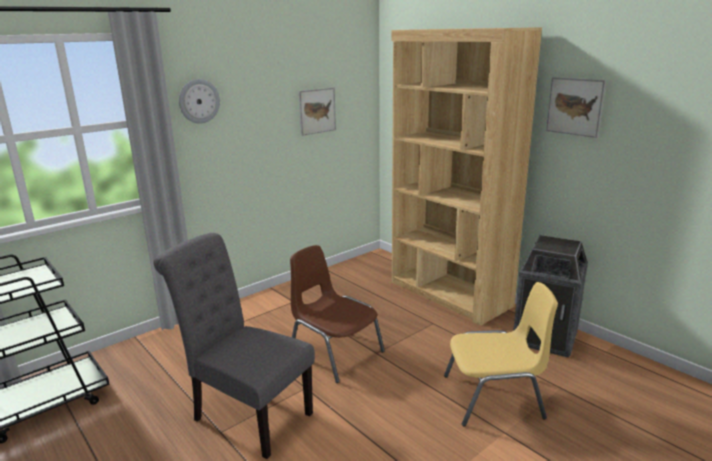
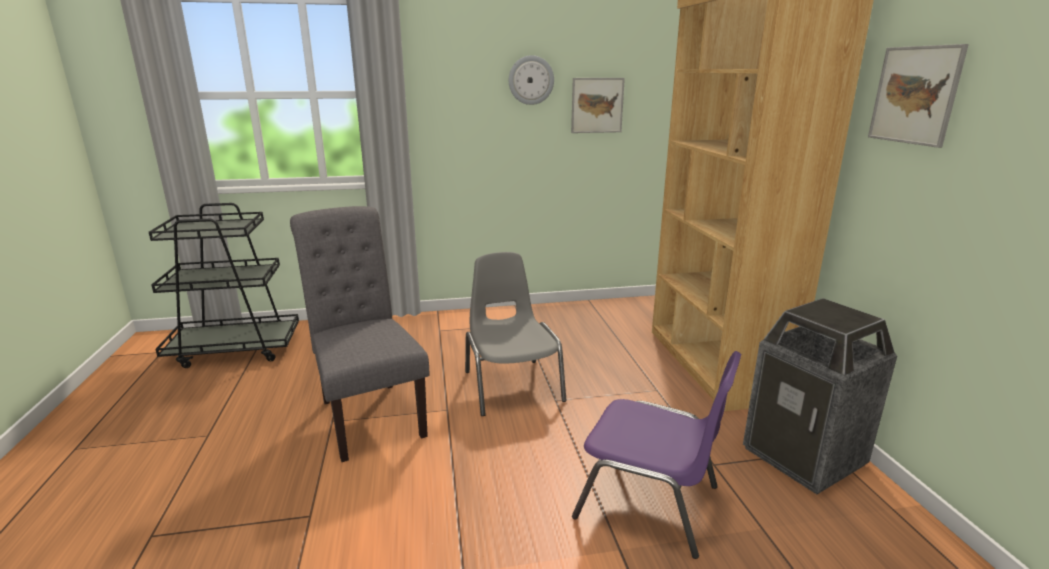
camera: 30 degrees right, 0 degrees up
wall clock [179,79,220,124] -> wall clock moved to [509,55,554,105]
brown chair [290,245,385,383] -> grey chair [465,252,567,416]
yellow chair [444,282,558,427] -> purple chair [572,351,742,559]

